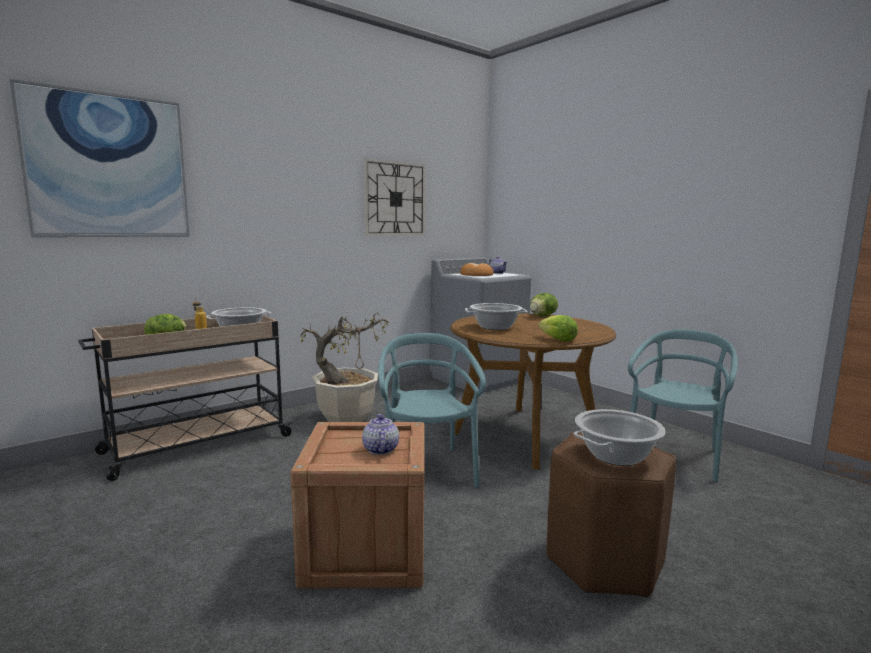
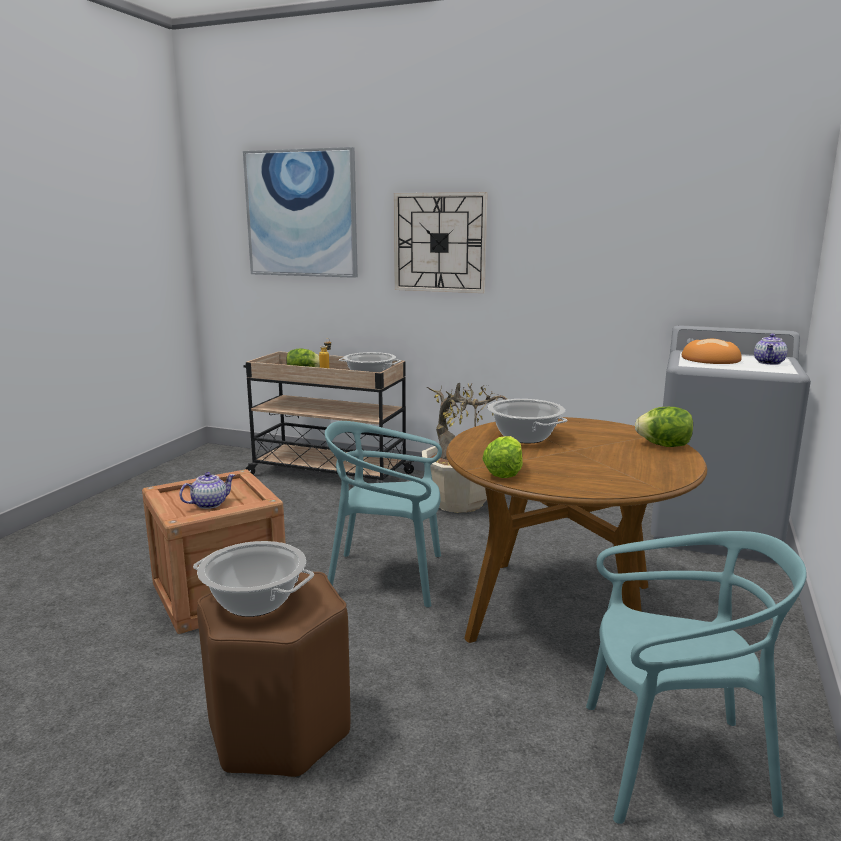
camera: 60 degrees right, 5 degrees up
wall clock [364,158,426,236] -> wall clock moved to [394,192,487,293]
turquoise chair [378,333,486,488] -> turquoise chair turned 135 degrees counterclockwise [325,421,442,607]

